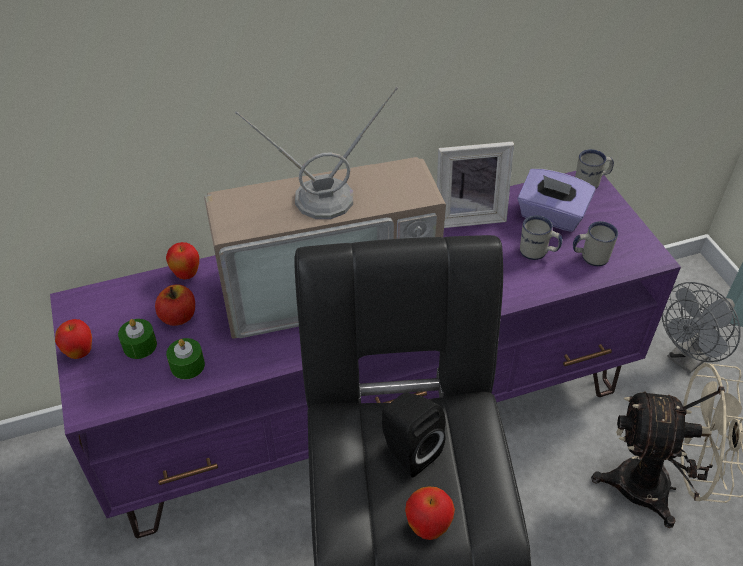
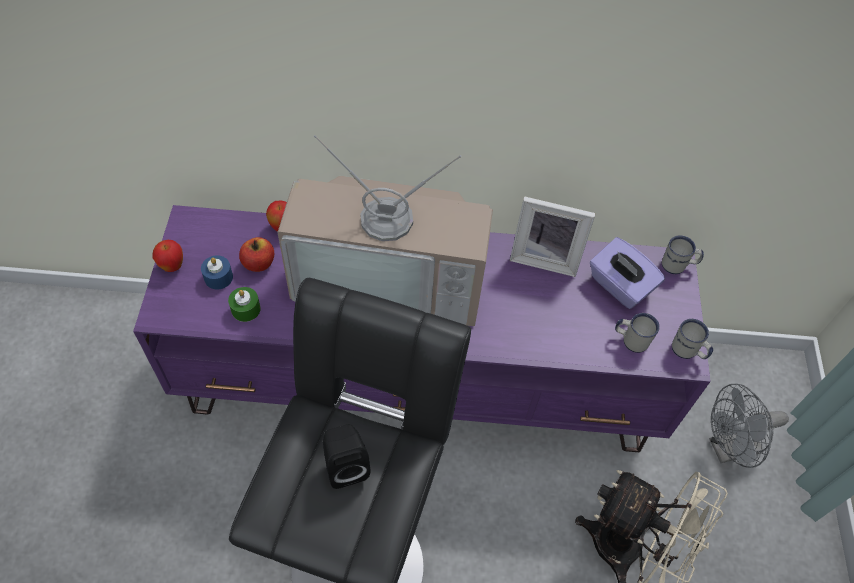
camera: 20 degrees right, 10 degrees up
green candle [118,319,157,359] -> blue candle [201,255,233,289]
apple [405,486,455,540] -> none
white mug [520,215,562,260] -> white mug moved to [672,319,713,359]

